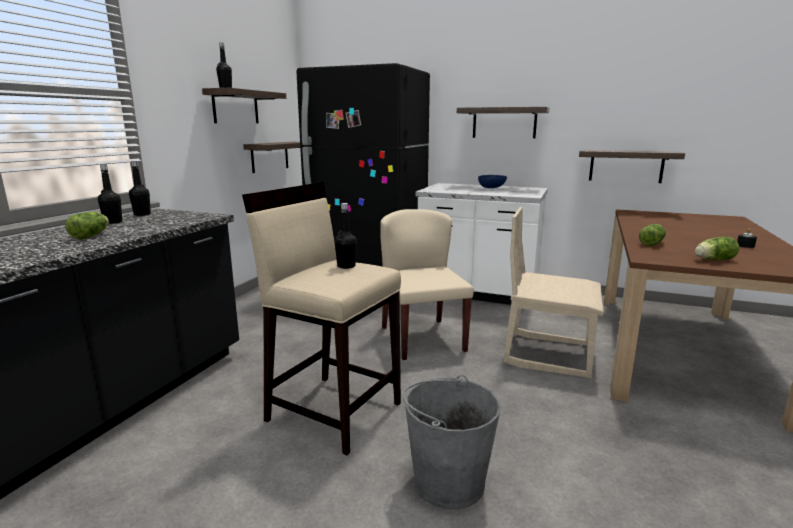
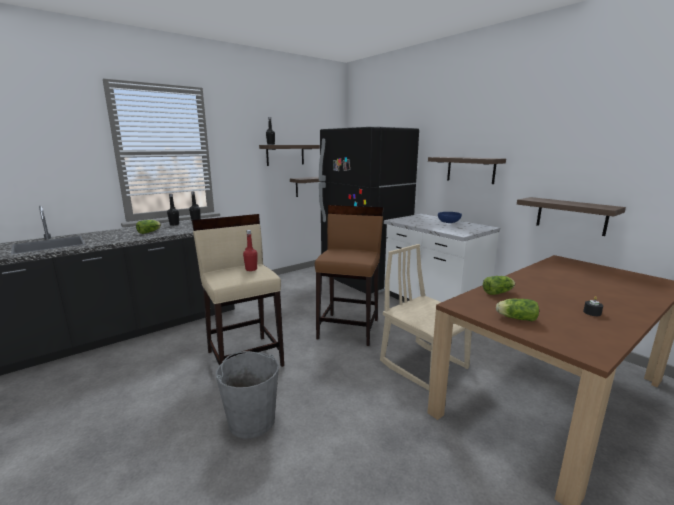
camera: 30 degrees right, 0 degrees up
black bottle [334,203,357,269] -> red bottle [243,230,258,271]
beige chair [380,209,474,360] -> brown stool [315,205,384,346]

